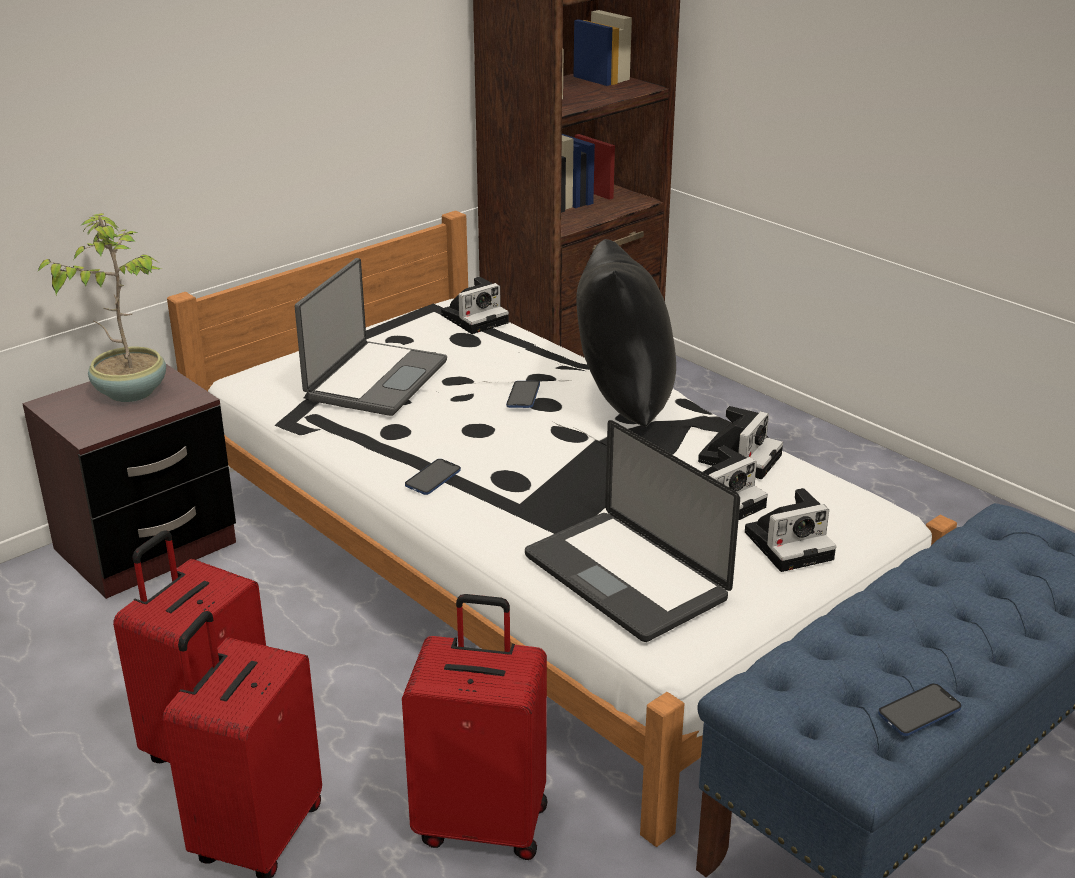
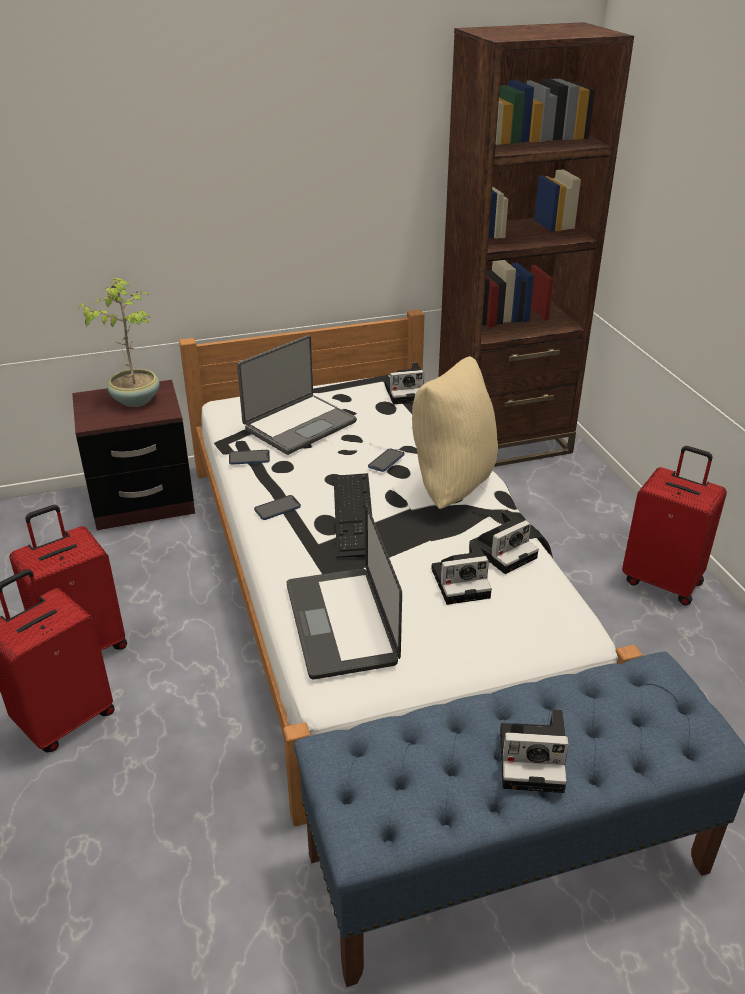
camera: 25 degrees right, 5 degrees up
red suitcase [402,594,548,860] -> red suitcase moved to [622,446,727,606]
black pillow [576,239,676,427] -> beige pillow [412,356,498,509]
camera [745,488,836,572] -> camera moved to [500,709,569,793]
phone [878,683,962,736] -> phone moved to [229,450,270,465]
none -> keyboard [334,473,372,558]

